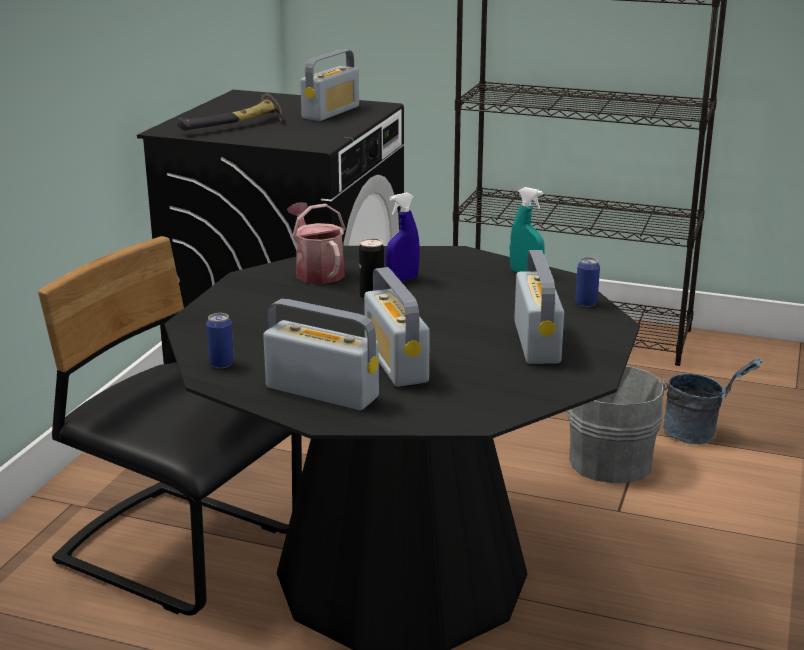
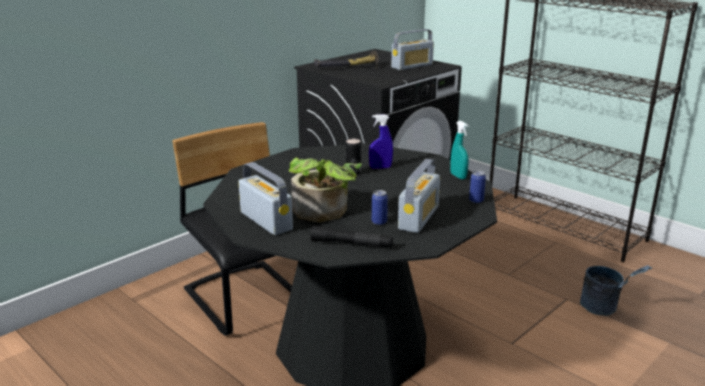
camera: 25 degrees right, 0 degrees up
can [206,313,234,368] -> can moved to [372,190,388,225]
watering can [287,202,346,284] -> none
radio [364,267,430,387] -> potted plant [289,157,362,222]
grey bucket [567,366,669,483] -> none
none -> black flashlight [310,225,393,247]

